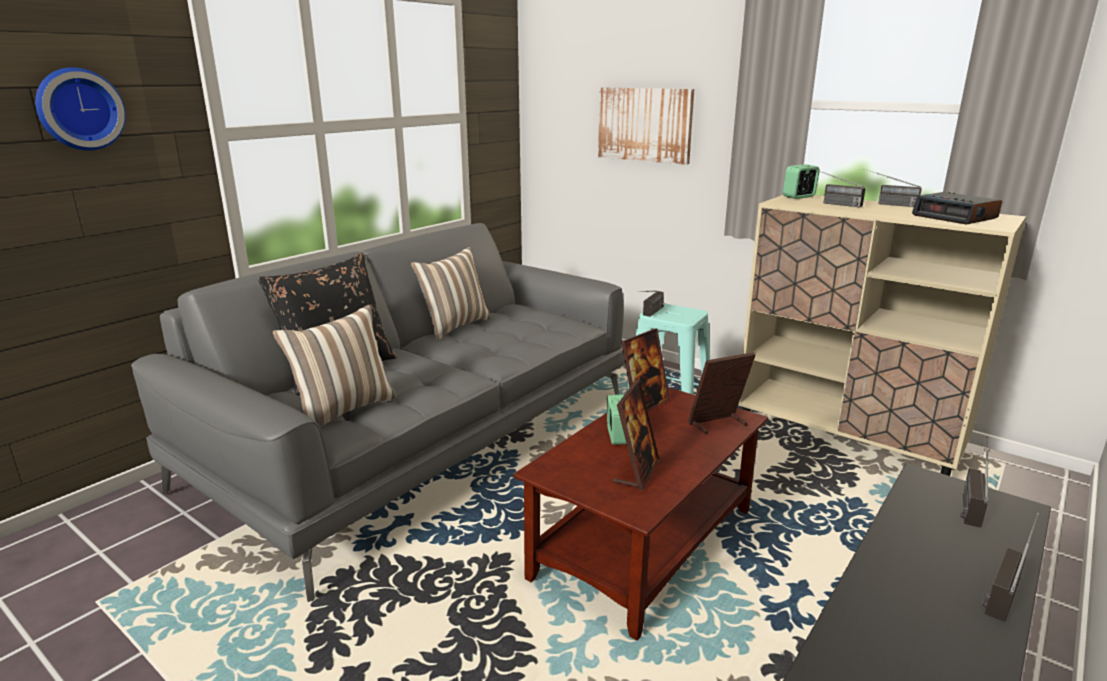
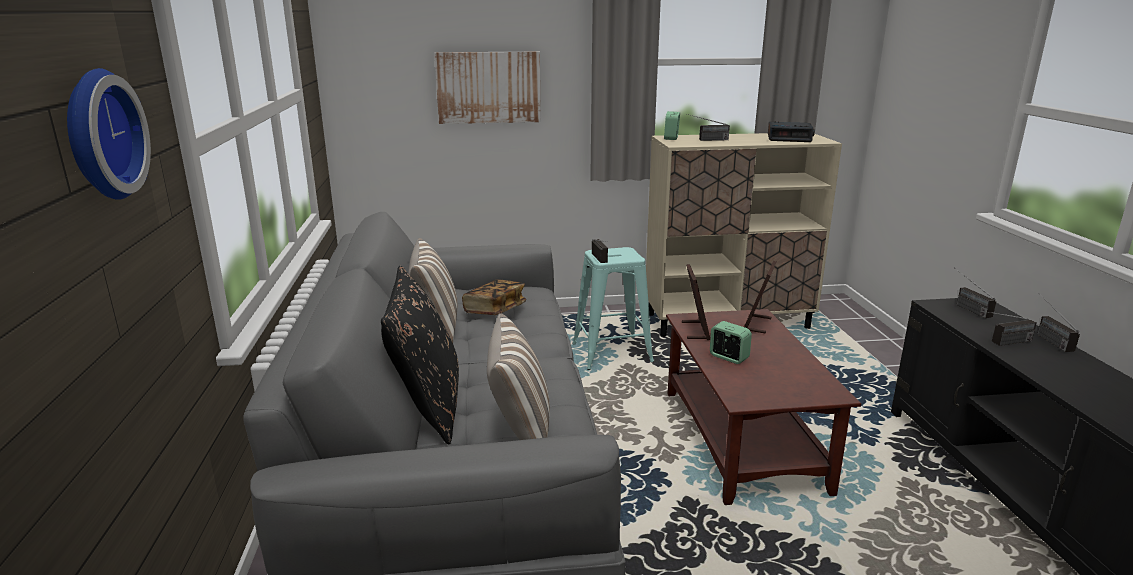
camera: 45 degrees left, 0 degrees up
picture frame [613,379,659,490] -> none
radio [865,169,922,207] -> radio moved to [982,311,1037,346]
none -> book [462,279,526,315]

